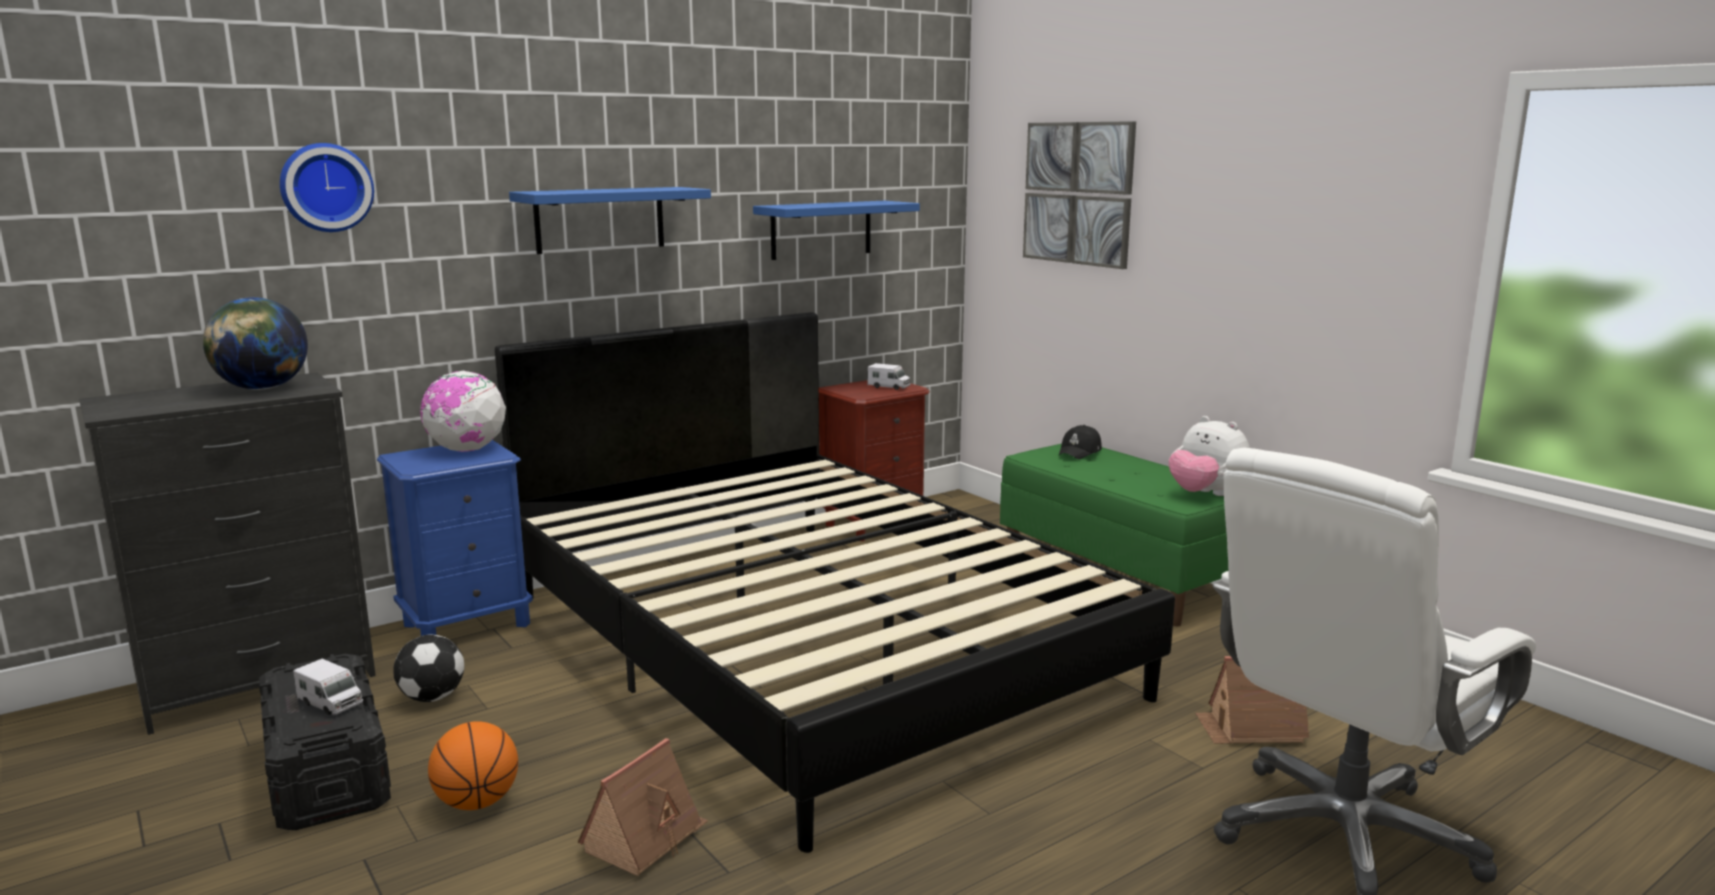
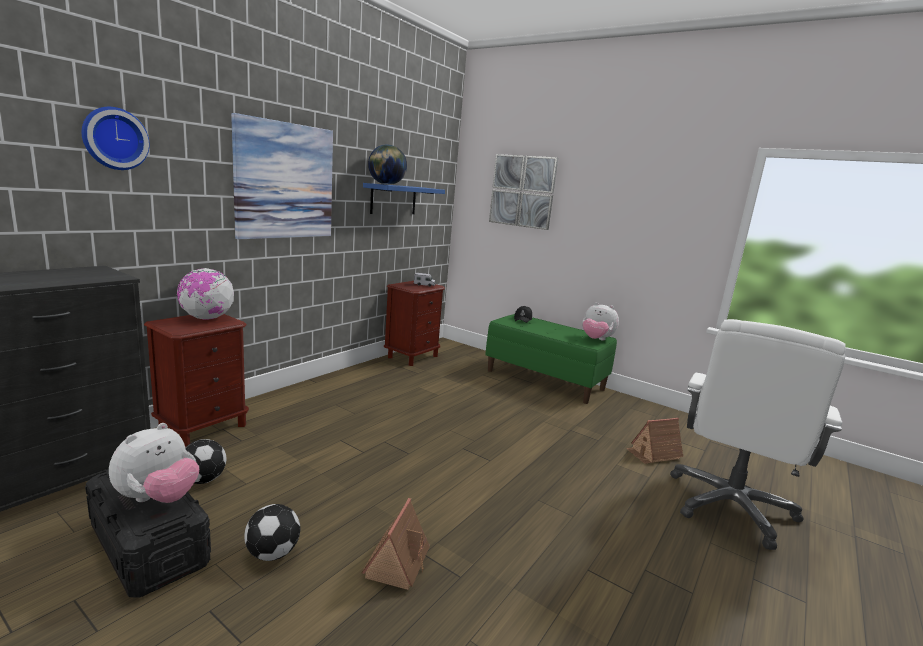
camera: 20 degrees left, 0 degrees up
globe [203,297,308,390] -> globe moved to [368,145,407,185]
toy truck [293,659,363,715] -> plush toy [109,423,199,503]
blue nightstand [377,440,533,636] -> brown nightstand [144,314,249,447]
basketball [428,721,518,810] -> football [244,504,300,561]
black bed [495,312,1175,853] -> none
blue shelf [509,187,711,254] -> picture [231,113,333,239]

